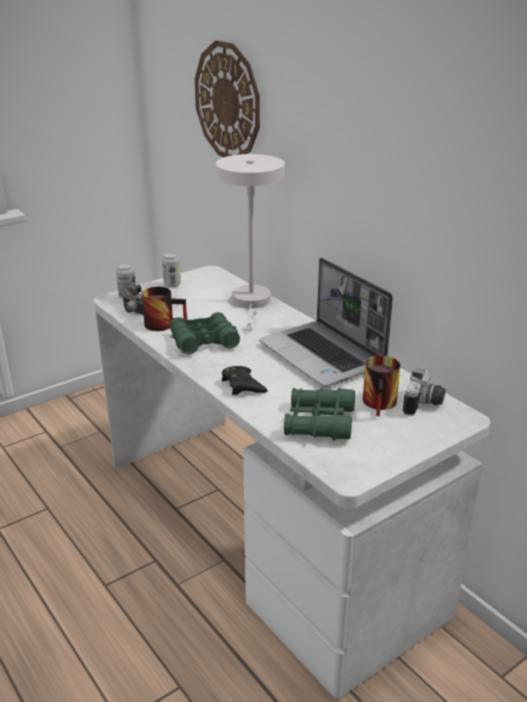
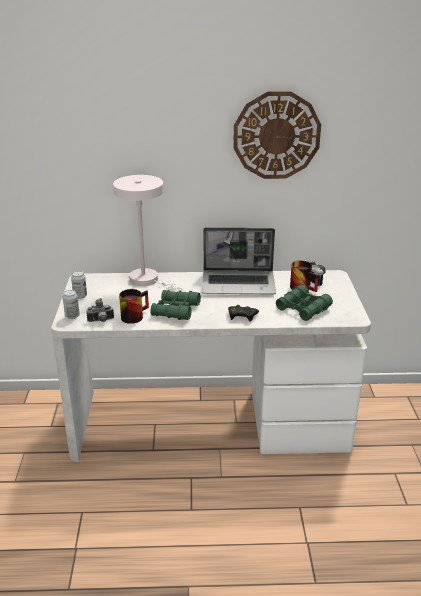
camera: 55 degrees left, 0 degrees up
wall clock [195,40,260,157] -> wall clock moved to [233,91,321,179]

